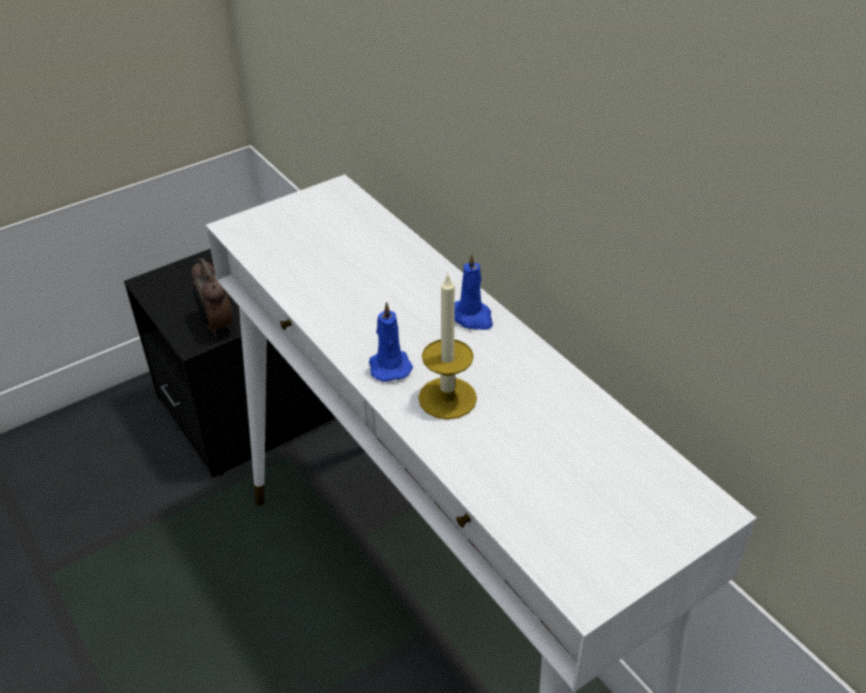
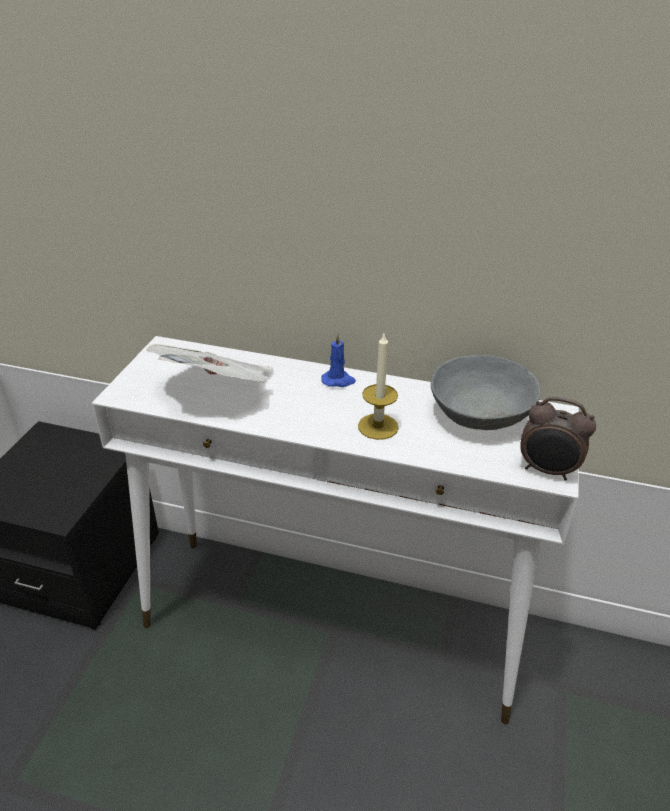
camera: 40 degrees left, 5 degrees down
alarm clock [191,258,233,337] -> alarm clock moved to [520,397,596,481]
blue candle [369,302,413,382] -> none
none -> newspaper [146,344,274,382]
none -> grey bowl [431,355,541,430]

